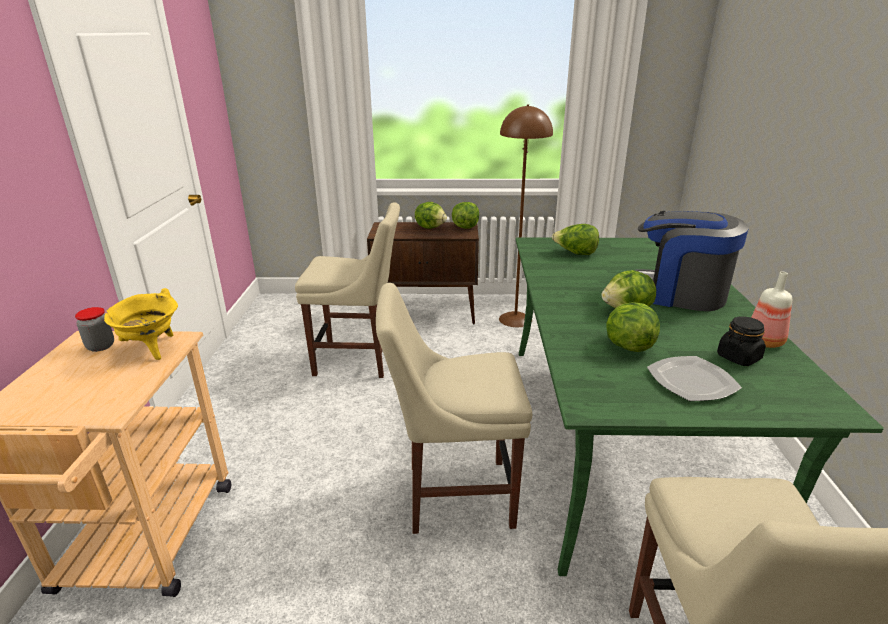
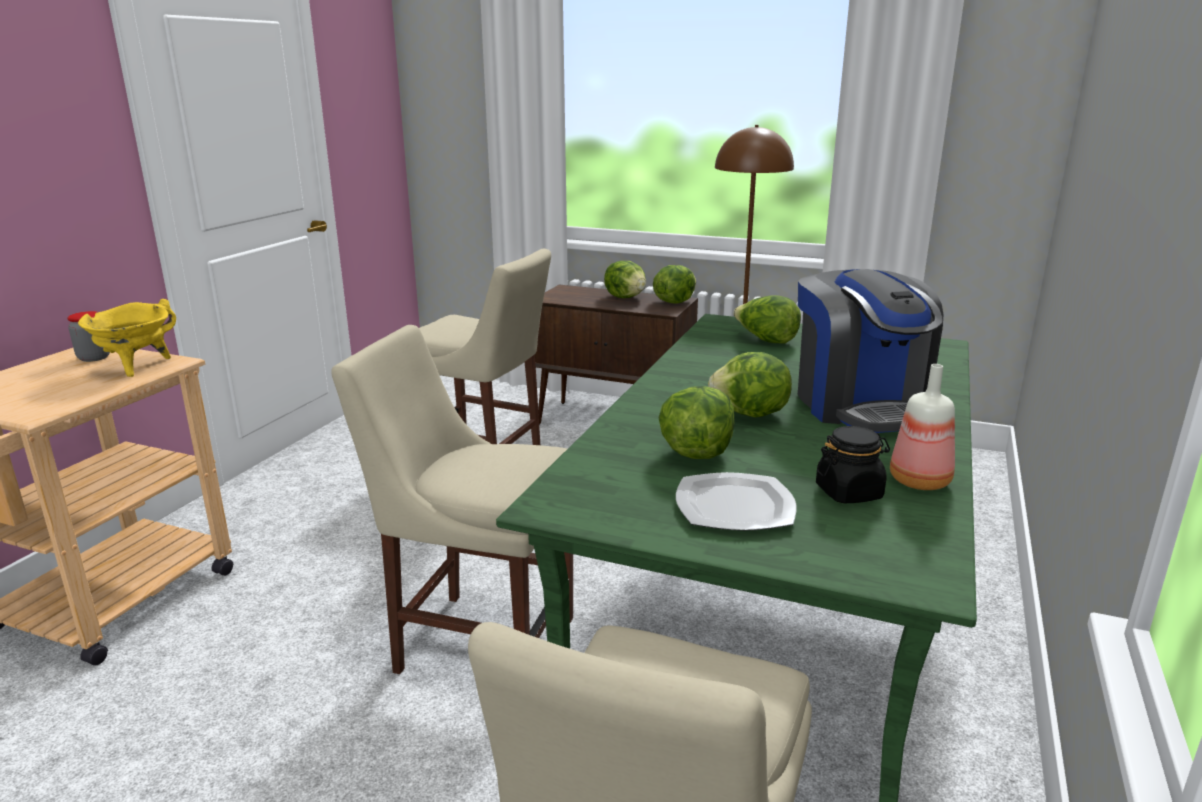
camera: 20 degrees right, 5 degrees down
coffee machine [635,211,749,311] -> coffee machine turned 150 degrees counterclockwise [798,269,943,433]

